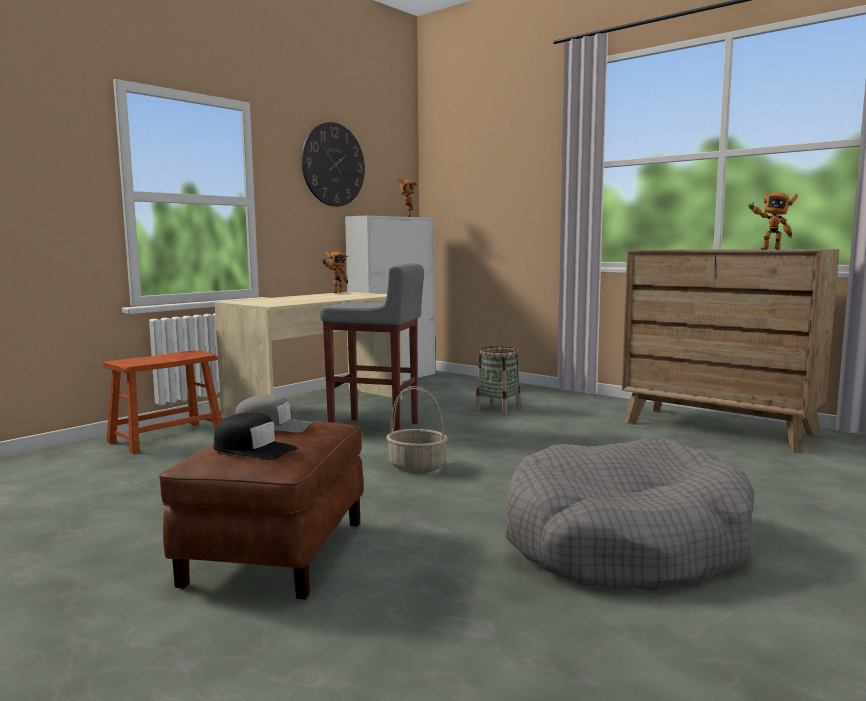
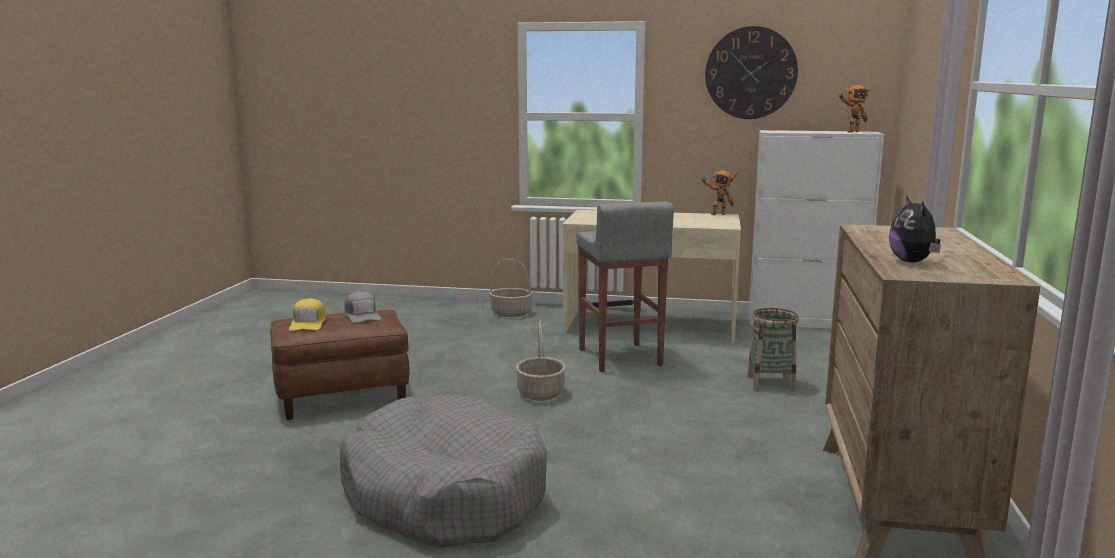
camera: 60 degrees right, 5 degrees up
brown stool [103,350,222,454] -> basket [489,258,533,317]
black cap [214,412,298,460] -> yellow cap [289,299,326,331]
toy robot [748,192,798,250] -> plush toy [889,196,941,262]

